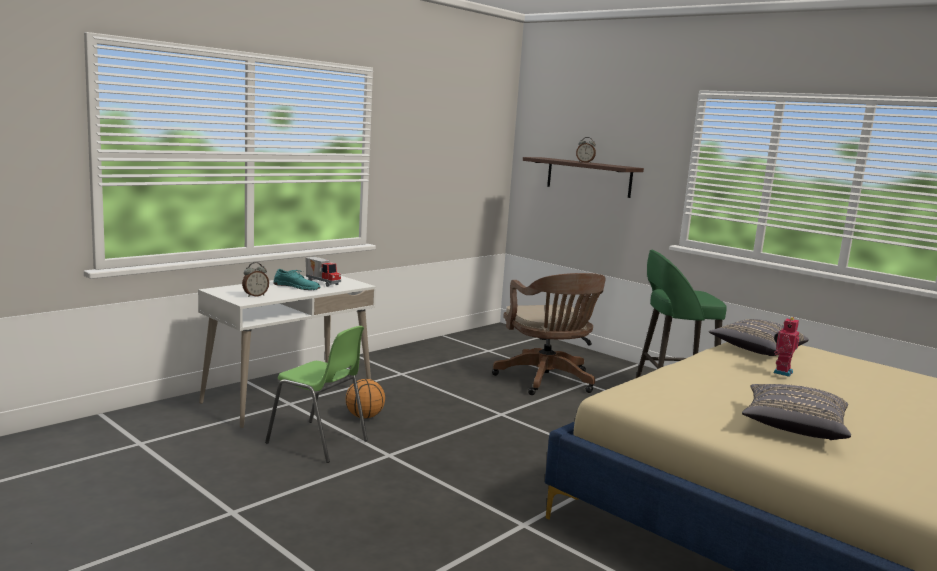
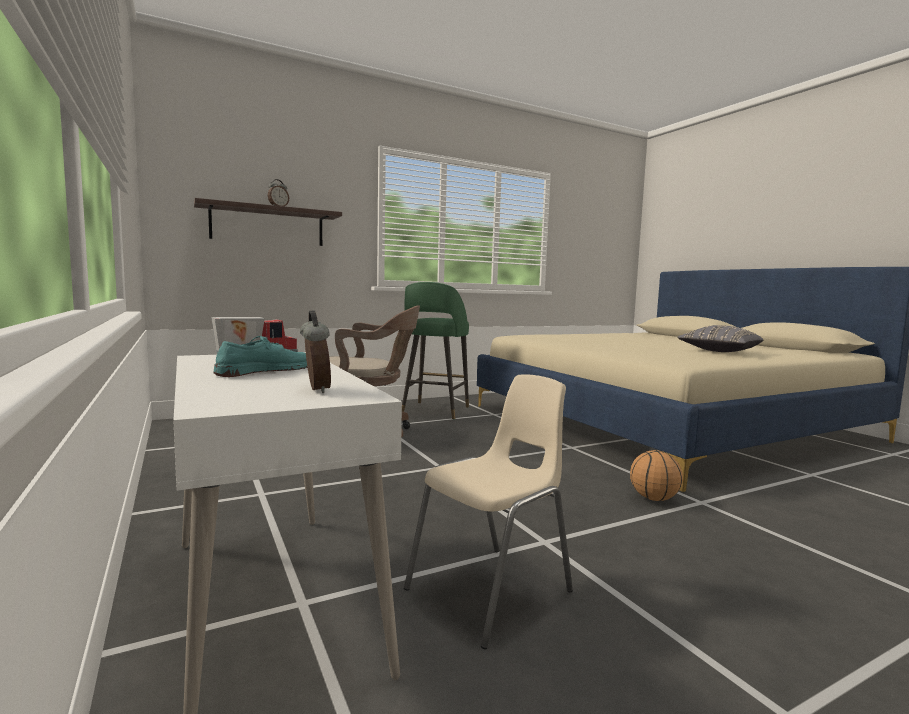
camera: 70 degrees left, 5 degrees down
green chair [265,326,368,463] -> beige chair [404,374,573,649]
basketball [345,379,385,419] -> basketball moved to [630,450,683,501]
grey pillow [709,319,809,356] -> none
toy robot [773,317,799,377] -> none

